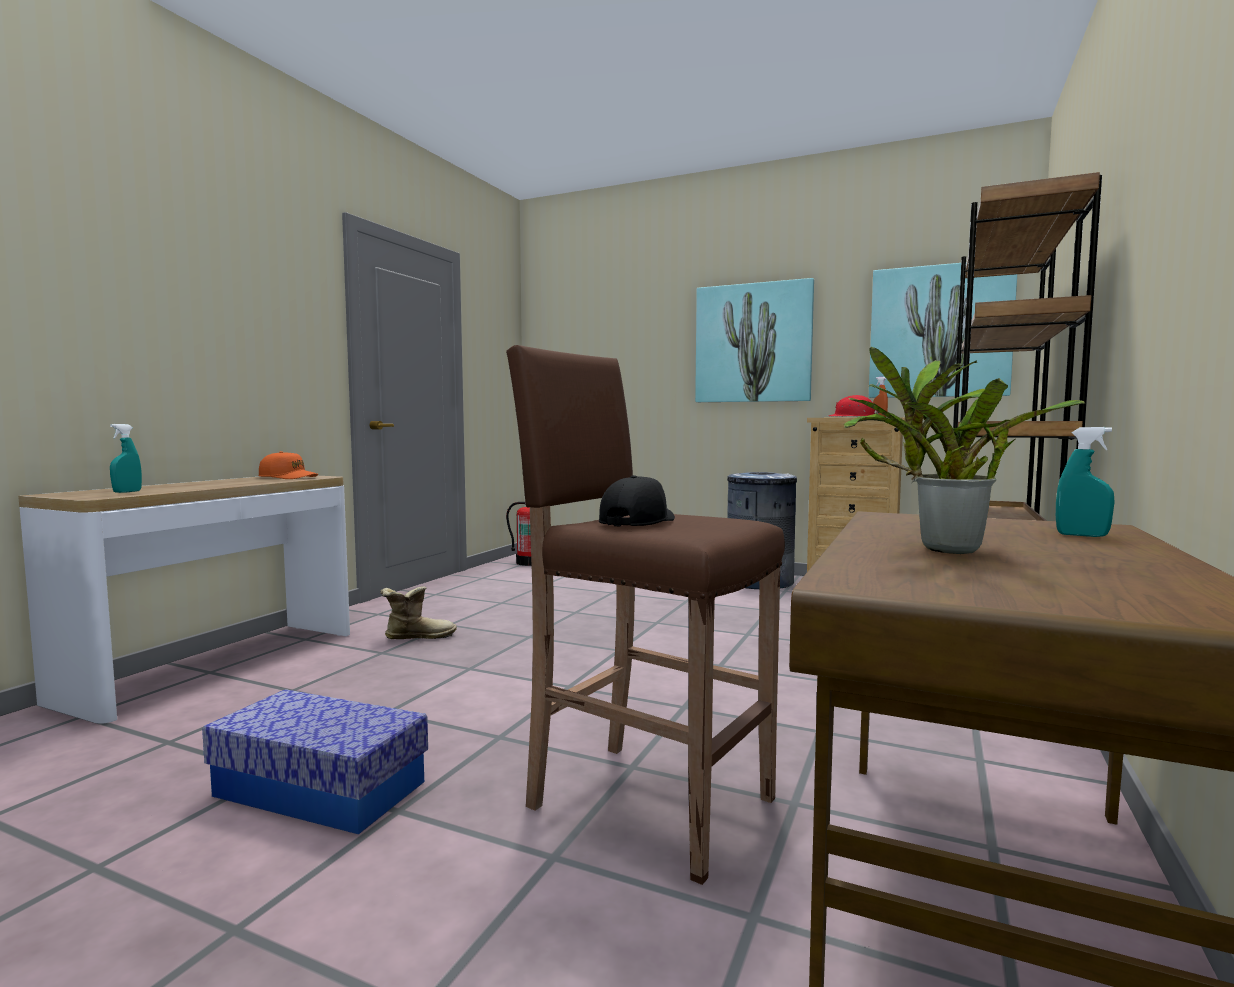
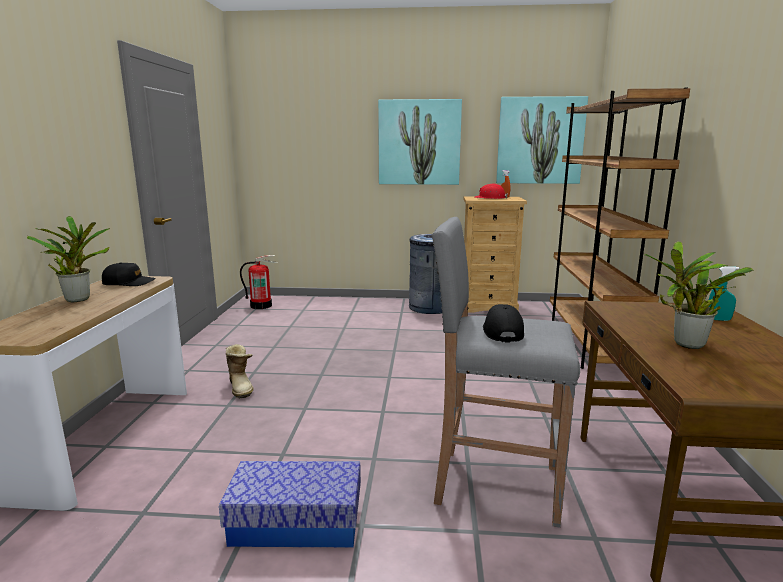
camera: 20 degrees left, 10 degrees up
turquoise spray bottle [110,424,142,493] -> none
orange cap [258,451,318,479] -> black cap [102,262,156,286]
boot [380,586,457,639] -> boot turned 105 degrees clockwise [226,344,254,398]
brown stool [506,345,785,885] -> grey stool [431,217,580,528]
none -> potted plant [27,216,110,302]

